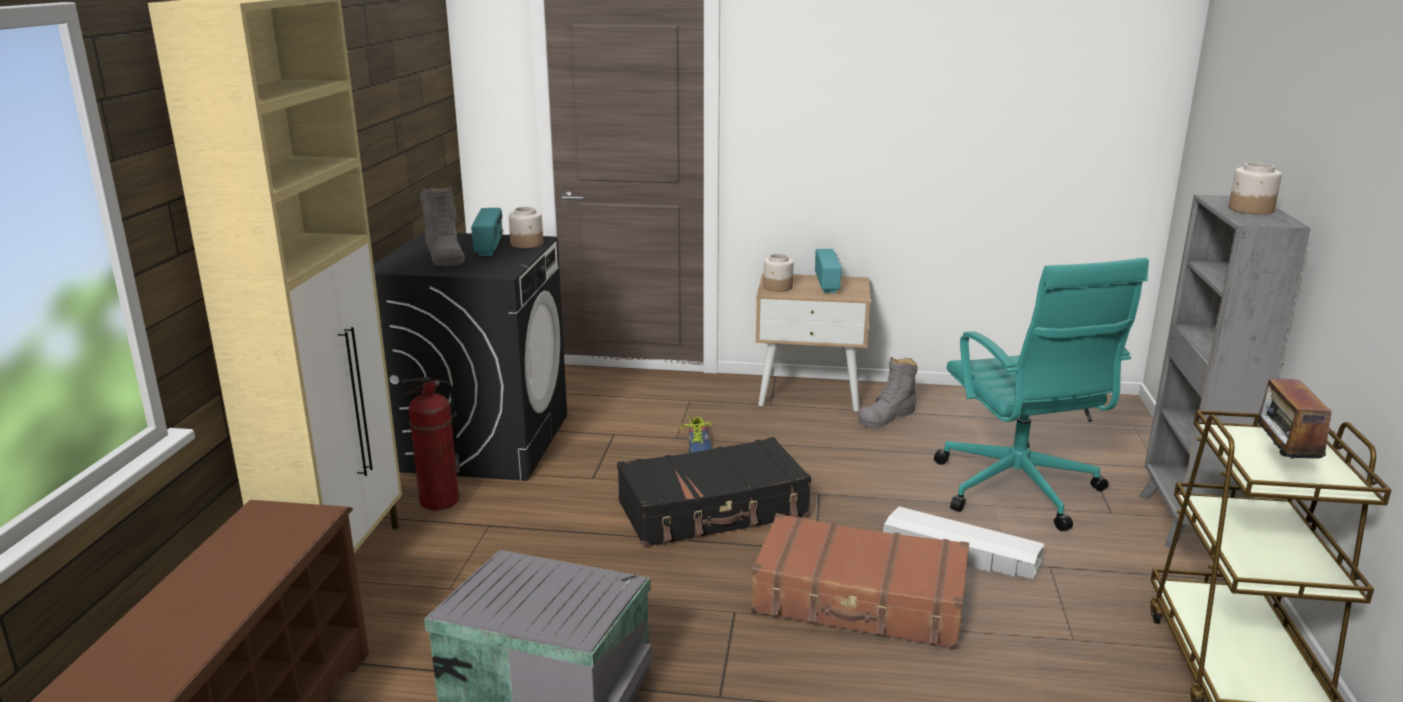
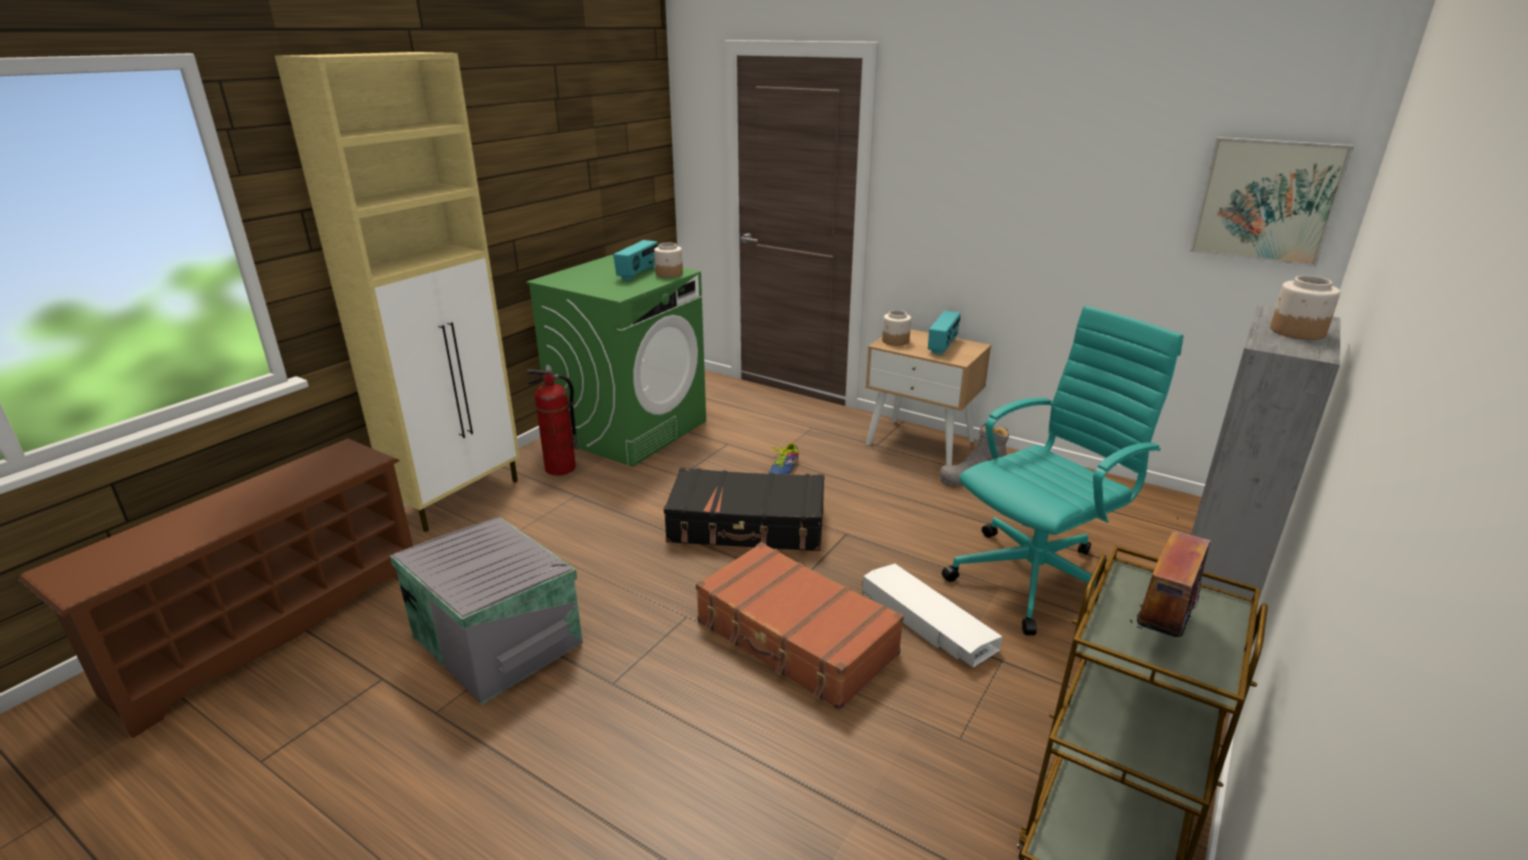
camera: 25 degrees right, 5 degrees up
black washing machine [374,232,567,481] -> green washing machine [526,255,706,467]
grey boot [420,187,465,267] -> none
turquoise office chair [934,258,1149,531] -> turquoise office chair turned 135 degrees counterclockwise [942,306,1184,635]
none -> picture [1190,137,1354,267]

